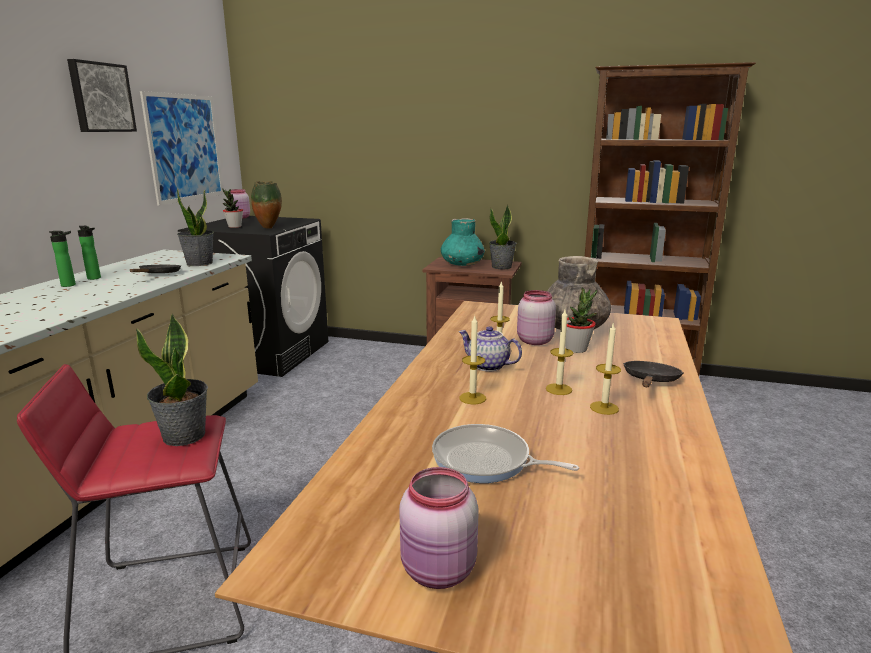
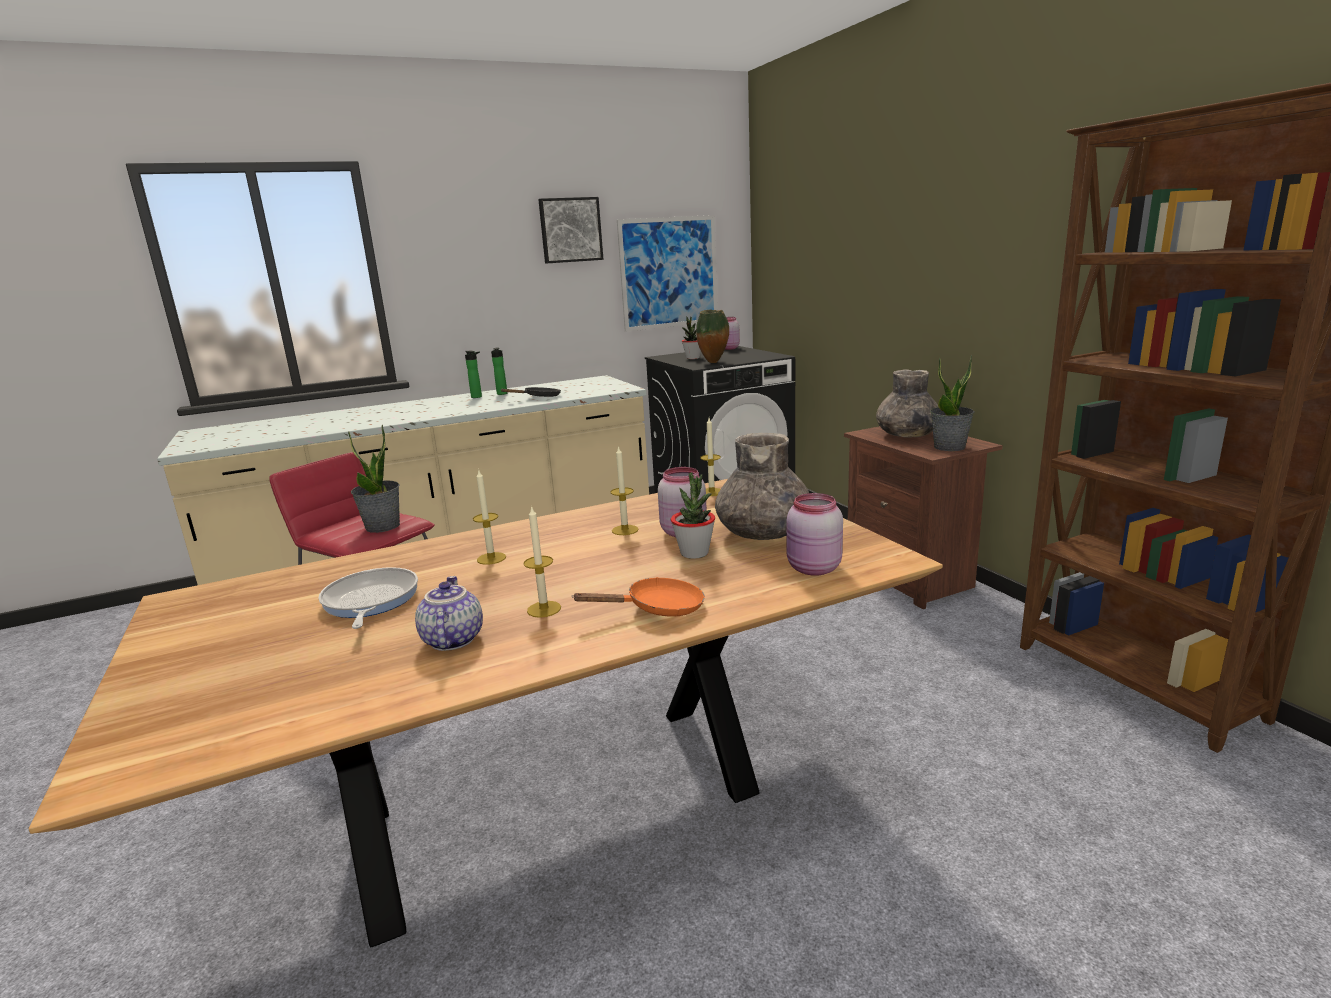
camera: 50 degrees right, 0 degrees up
potted plant [177,188,214,266] -> none
pink jar [399,467,479,589] -> pink jar moved to [786,493,843,576]
turquoise vase [441,218,485,266] -> grey vase [876,370,938,438]
teapot [458,326,522,371] -> teapot moved to [415,576,483,651]
candle [546,310,573,395] -> candle moved to [700,418,721,496]
black frying pan [623,361,683,387] -> orange frying pan [572,577,705,617]

